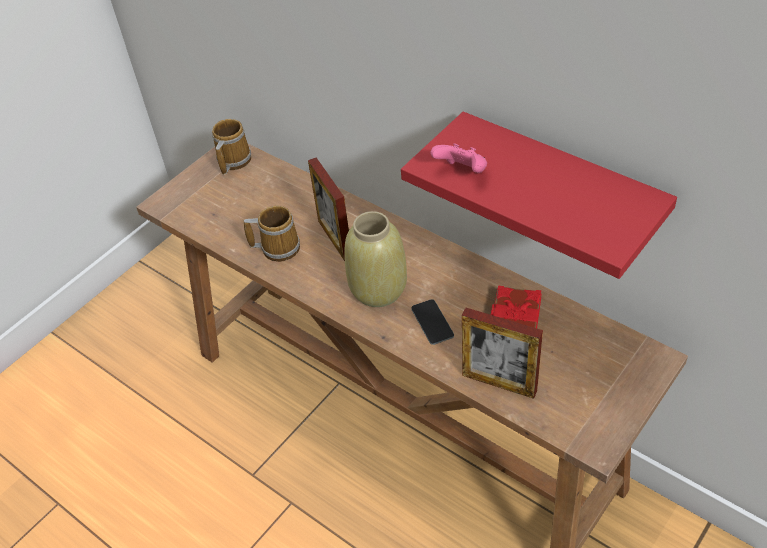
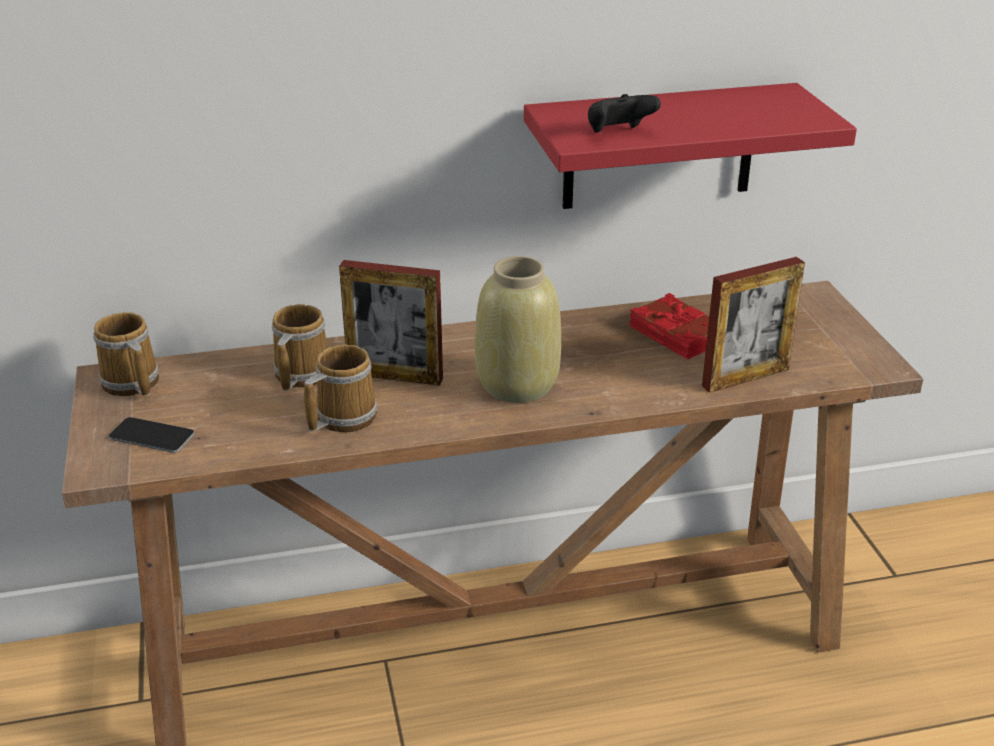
camera: 55 degrees left, 15 degrees down
phone [411,299,454,345] -> phone moved to [109,417,194,453]
pink game controller [430,143,487,173] -> black game controller [588,94,661,133]
none -> mug [272,304,327,391]

